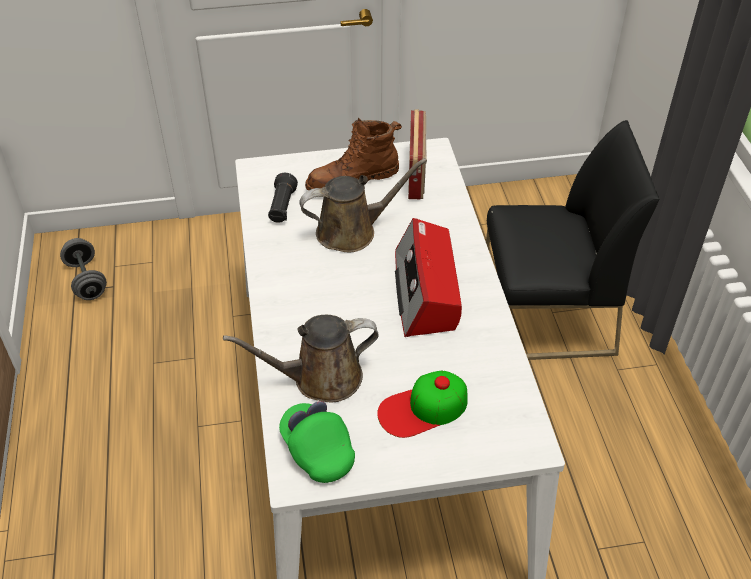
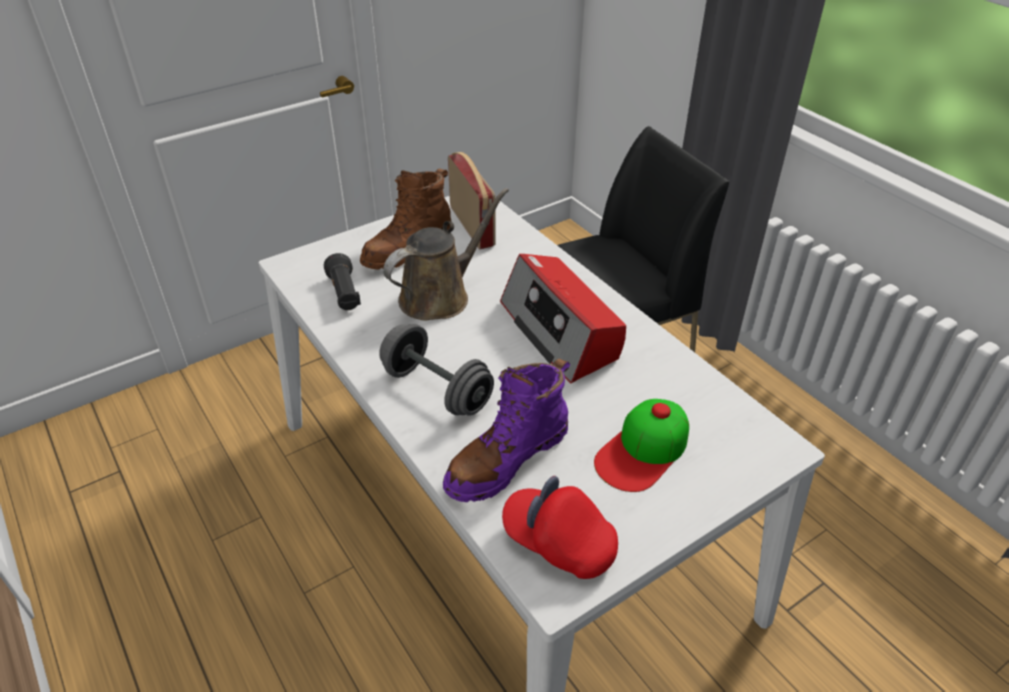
camera: 25 degrees left, 5 degrees down
grey dumbbell [60,238,107,300] -> grey dumbbell moved to [379,324,494,416]
brown watering can [223,315,379,402] -> purple boot [443,359,570,502]
green cap [279,401,355,483] -> red cap [502,476,618,579]

